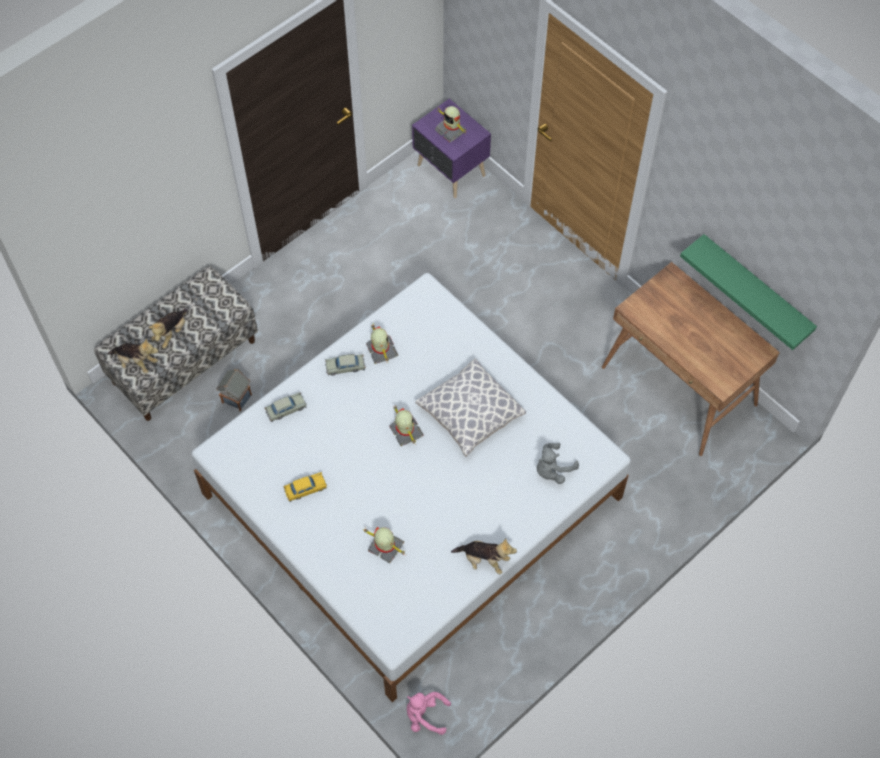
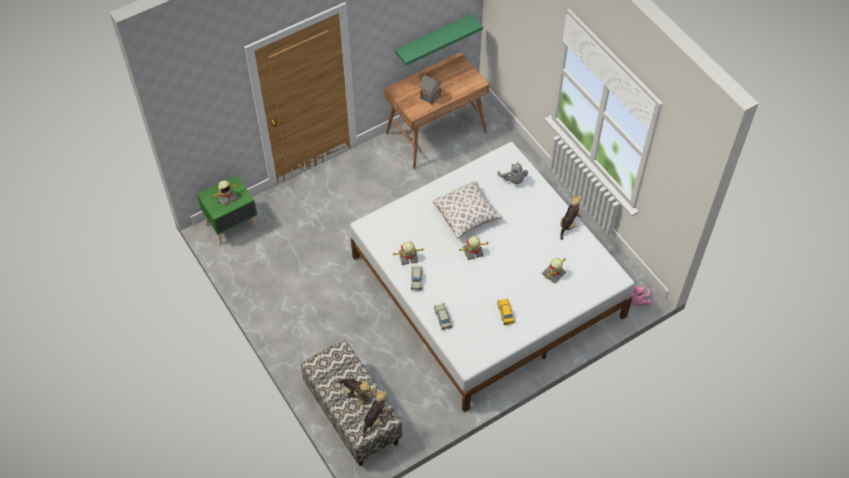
camera: 80 degrees left, 5 degrees down
toy house [216,369,252,412] -> toy house moved to [419,75,442,105]
purple nightstand [412,99,491,198] -> green nightstand [197,175,257,245]

